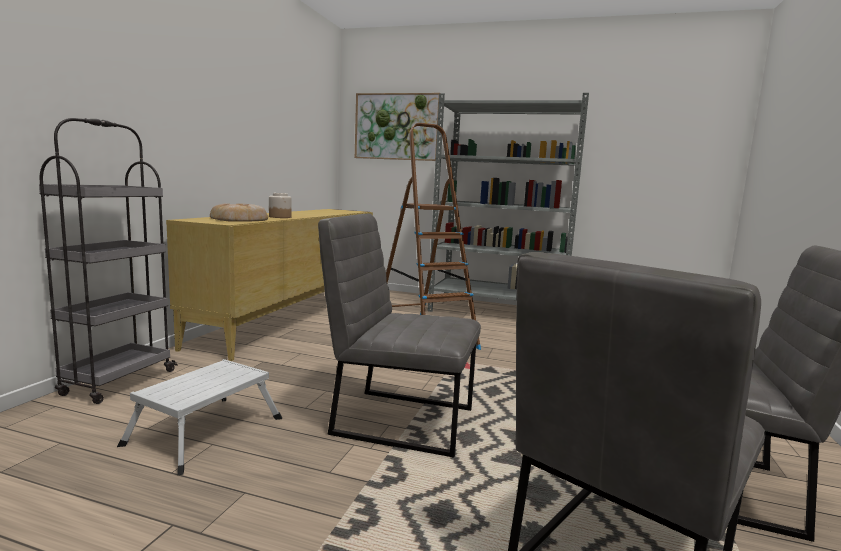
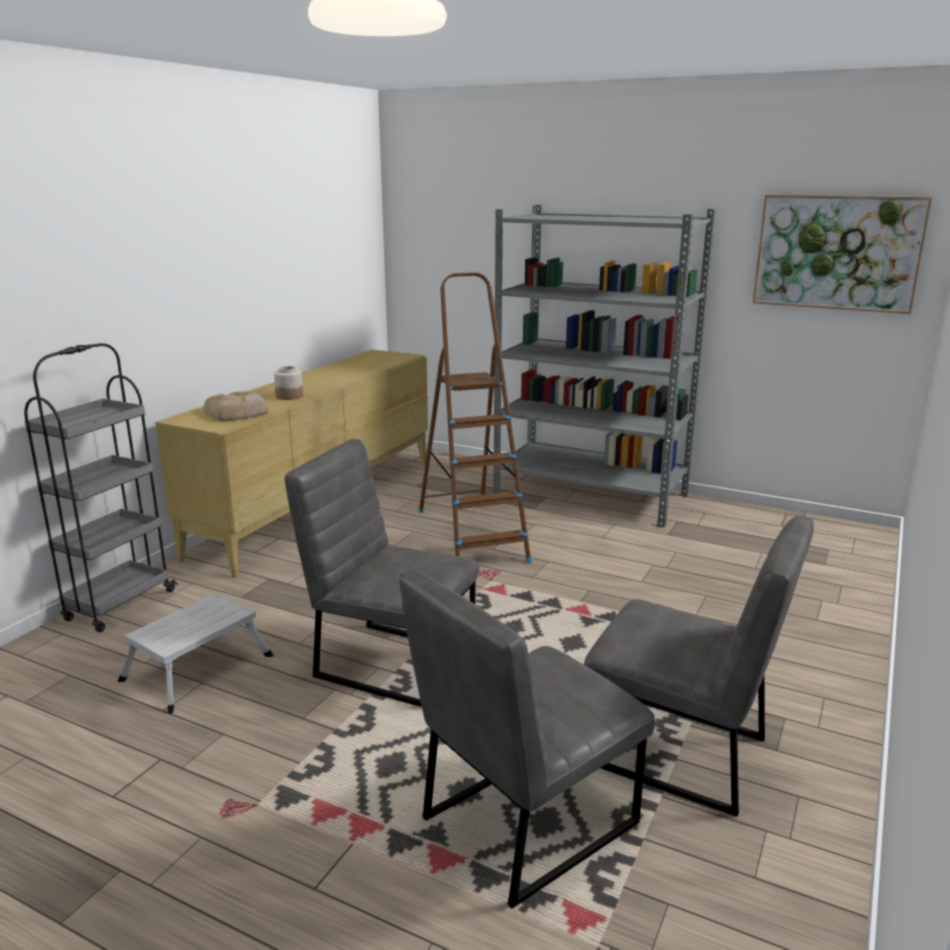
camera: 10 degrees right, 10 degrees up
picture [355,93,439,161] -> picture moved to [753,195,932,314]

